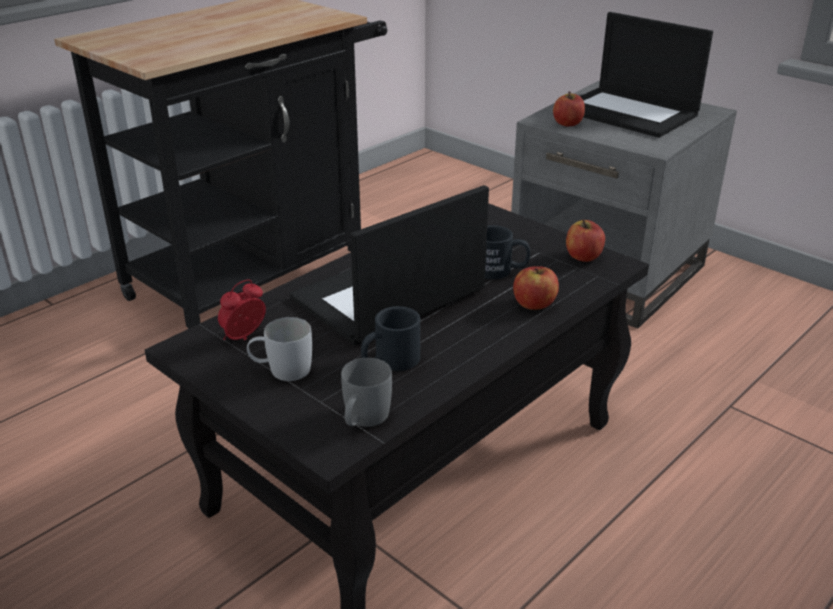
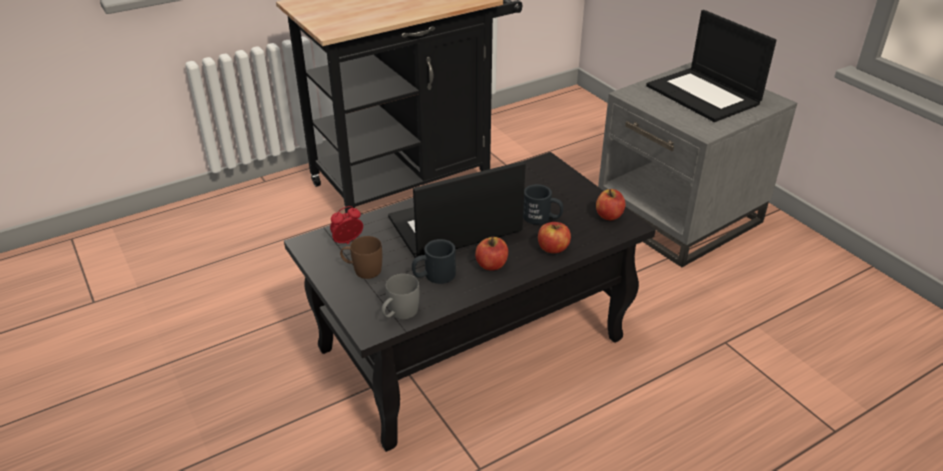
camera: 15 degrees right, 5 degrees up
white mug [247,317,312,381] -> brown mug [340,236,382,279]
apple [553,92,585,126] -> apple moved to [475,237,508,270]

